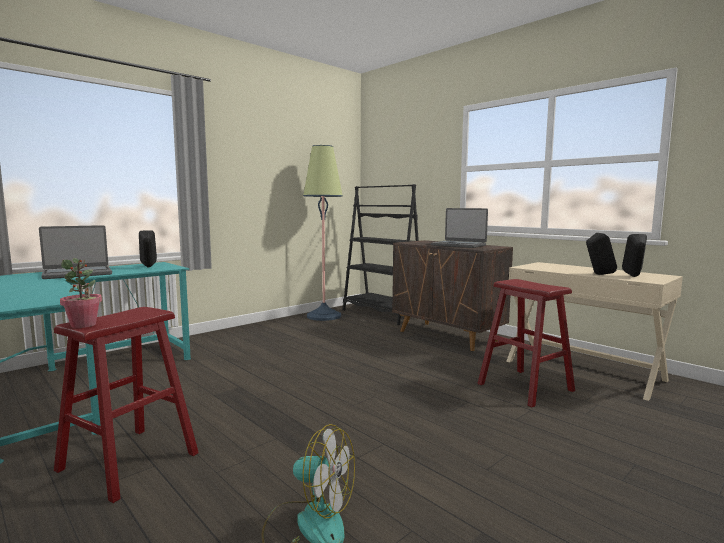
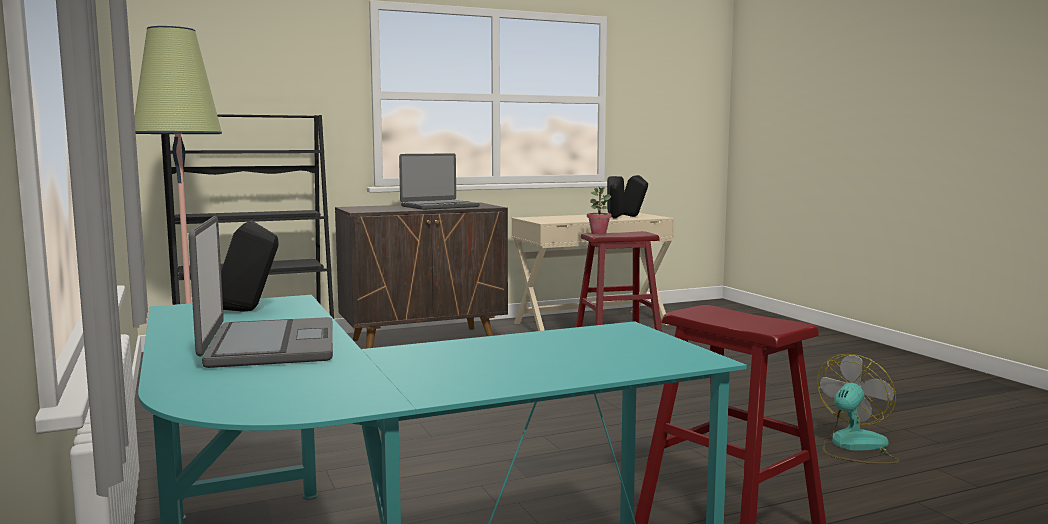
camera: 70 degrees left, 0 degrees up
potted plant [60,258,102,328] -> potted plant moved to [587,187,611,234]

